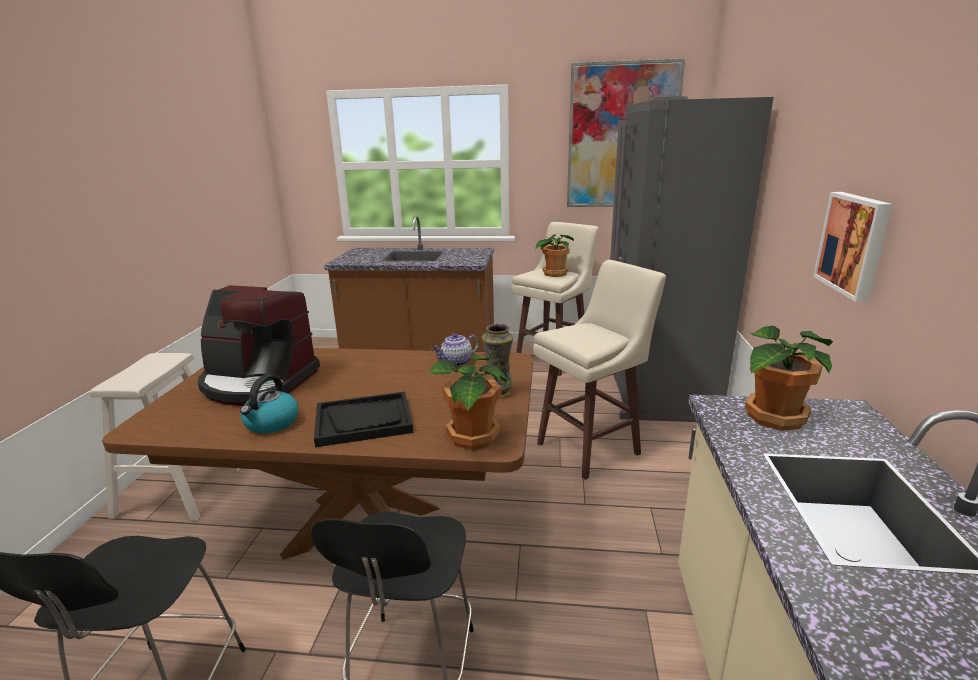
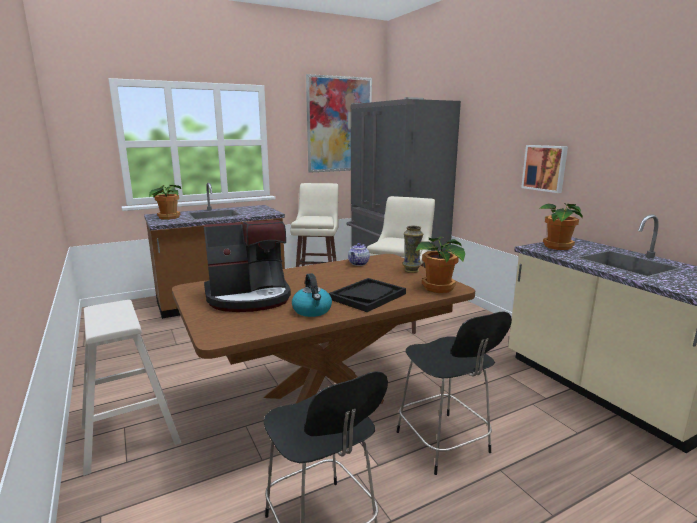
camera: 35 degrees left, 5 degrees down
potted plant [535,234,574,277] -> potted plant moved to [149,185,181,220]

